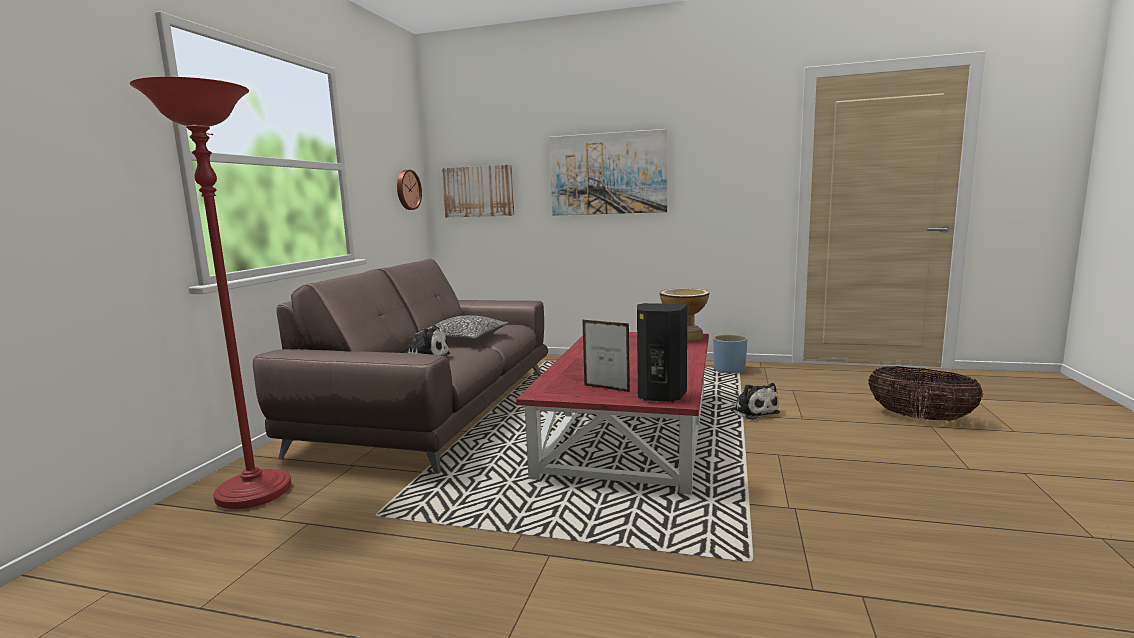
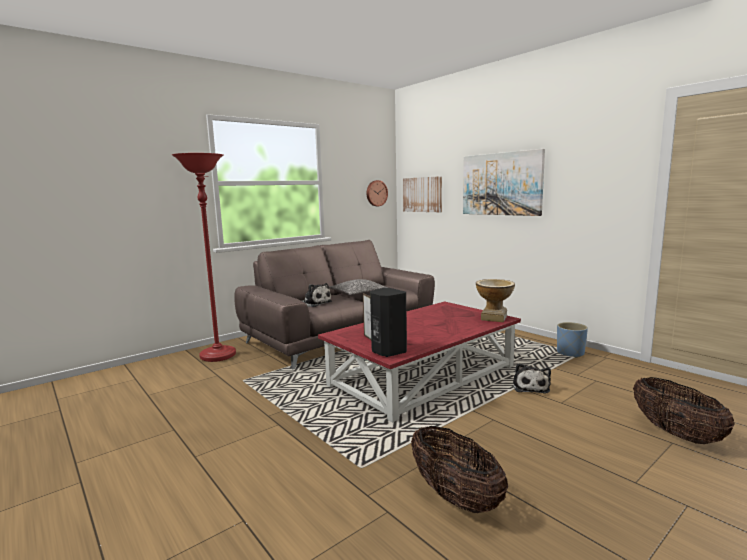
camera: 35 degrees right, 0 degrees up
none -> basket [411,426,508,513]

